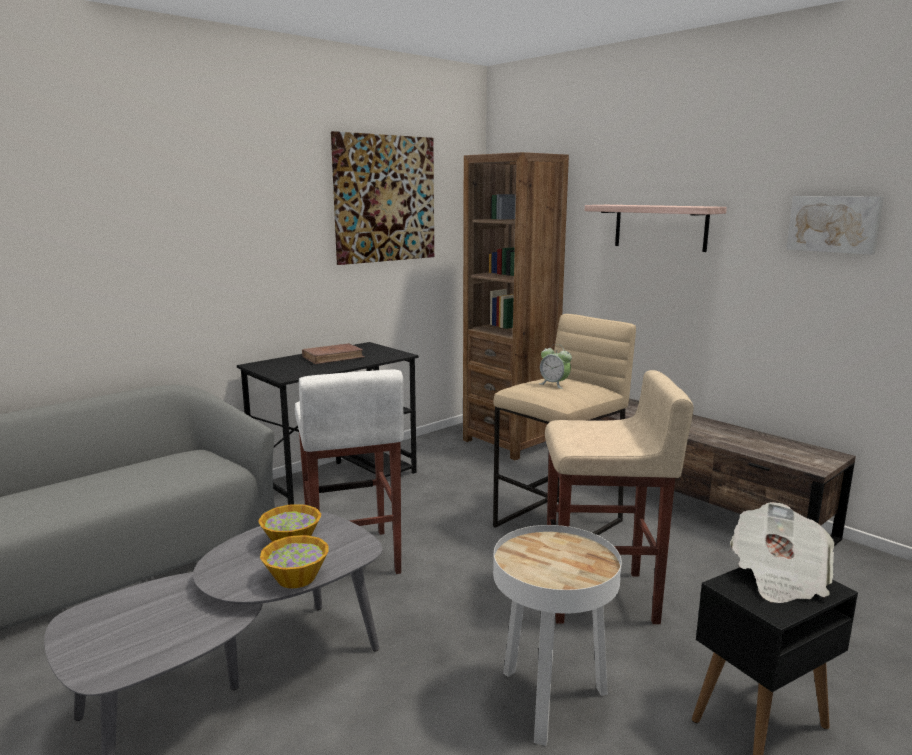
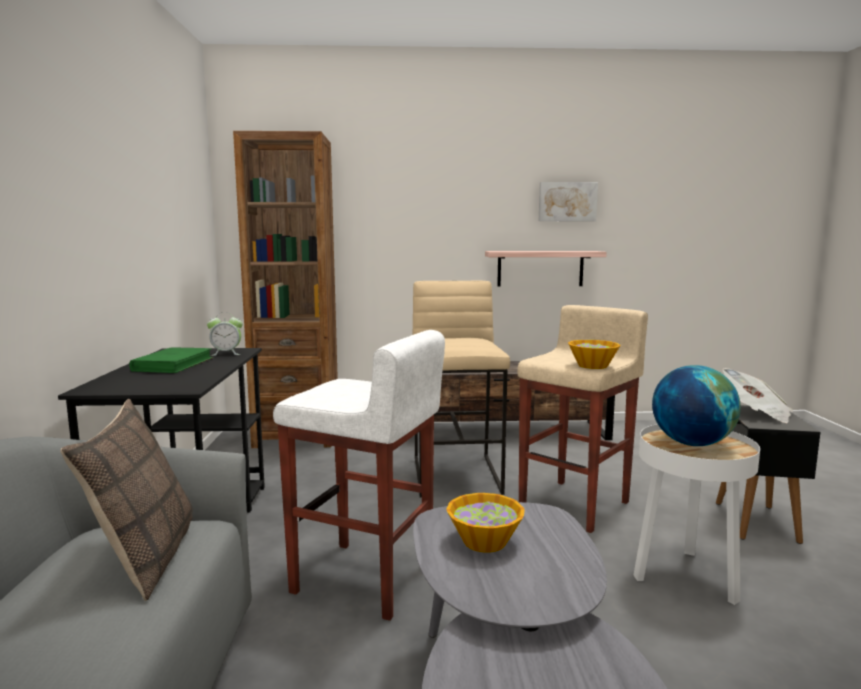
camera: 50 degrees left, 5 degrees down
bowl [260,535,329,588] -> bowl moved to [568,340,621,369]
brown book [302,343,365,364] -> green book [129,347,214,373]
picture [331,131,434,265] -> none
alarm clock [539,344,572,389] -> alarm clock moved to [207,312,243,356]
shelf [585,205,727,252] -> shelf moved to [485,251,607,287]
none -> pillow [60,399,193,601]
none -> globe [652,365,741,446]

